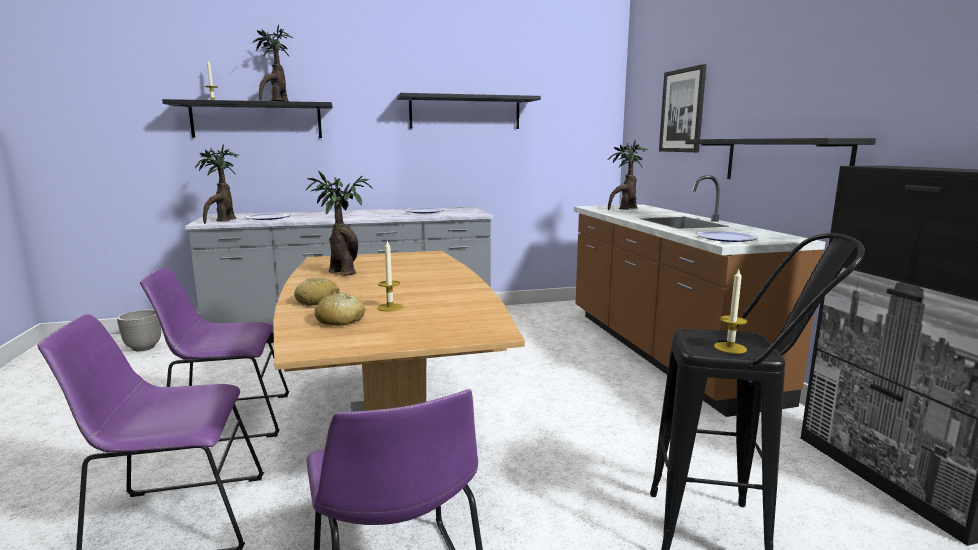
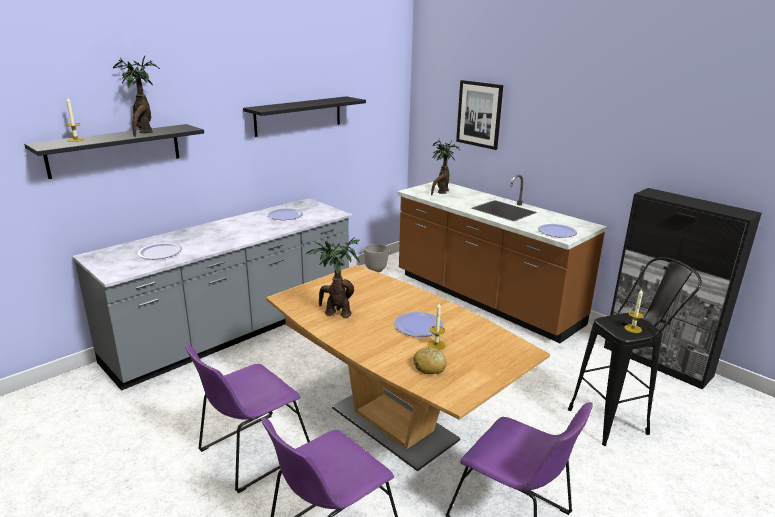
camera: 30 degrees left, 10 degrees up
planter [117,310,161,351] -> planter moved to [364,244,389,273]
potted plant [195,144,239,224] -> none
bread [294,278,340,306] -> none
black shelf [685,138,876,179] -> none
none -> plate [394,312,444,337]

